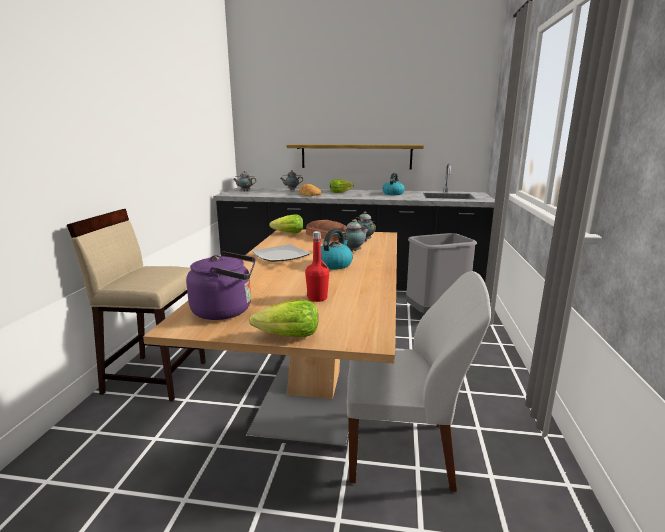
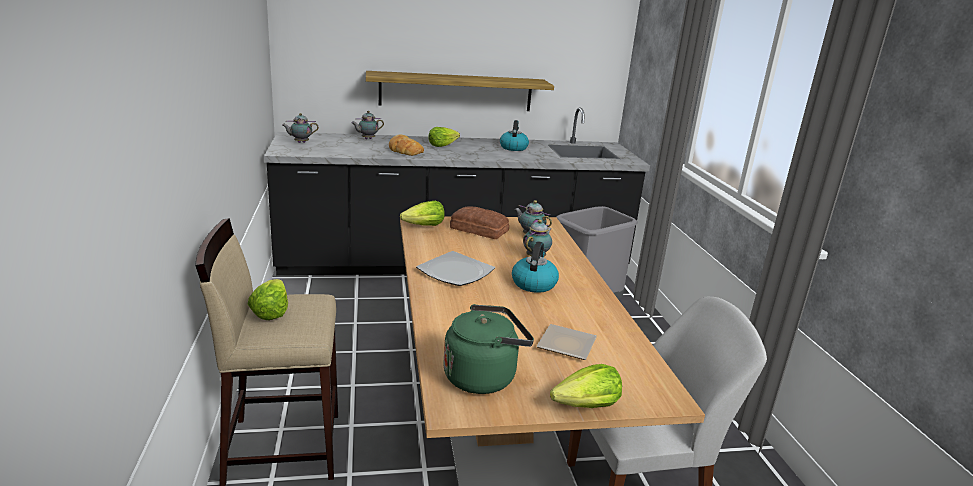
camera: 20 degrees left, 5 degrees up
purple kettle [186,251,256,320] -> green kettle [443,304,534,394]
red bottle [305,231,329,302] -> plate [537,324,597,360]
none -> lettuce [248,279,288,320]

